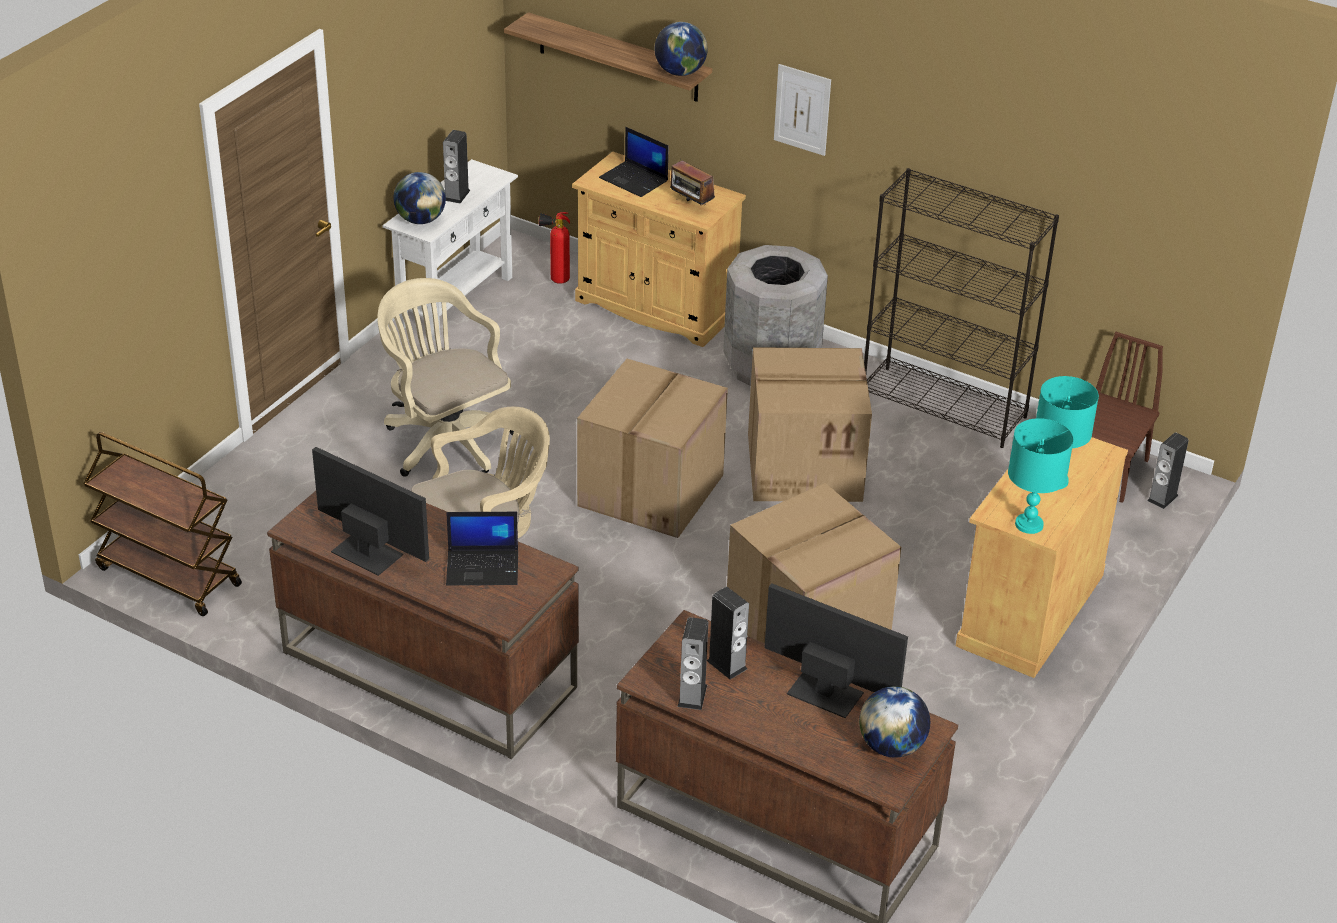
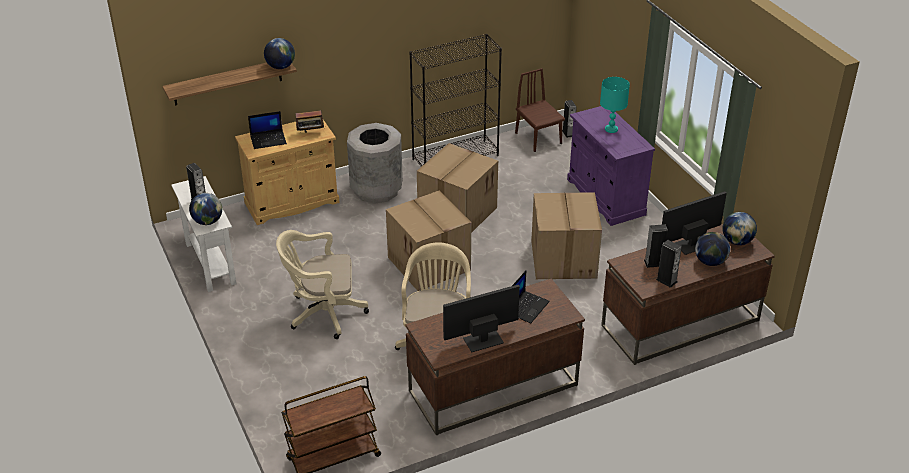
camera: 55 degrees left, 0 degrees up
fire extinguisher [539,212,570,284] -> none
picture [774,64,831,156] -> none
beige cabinet [956,437,1128,678] -> purple cabinet [567,106,655,226]
turquoise table lamp [1008,418,1074,534] -> none
none -> globe [695,232,730,266]

